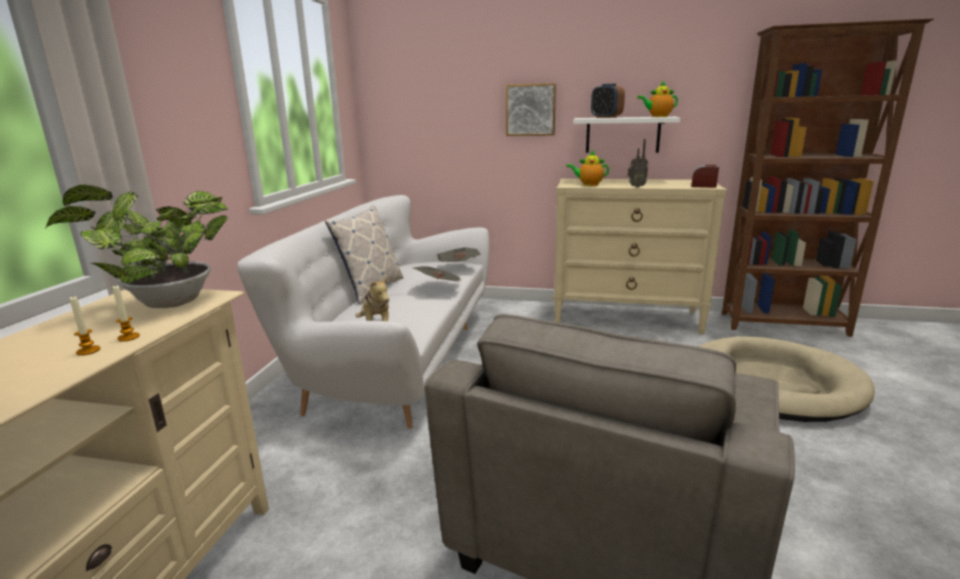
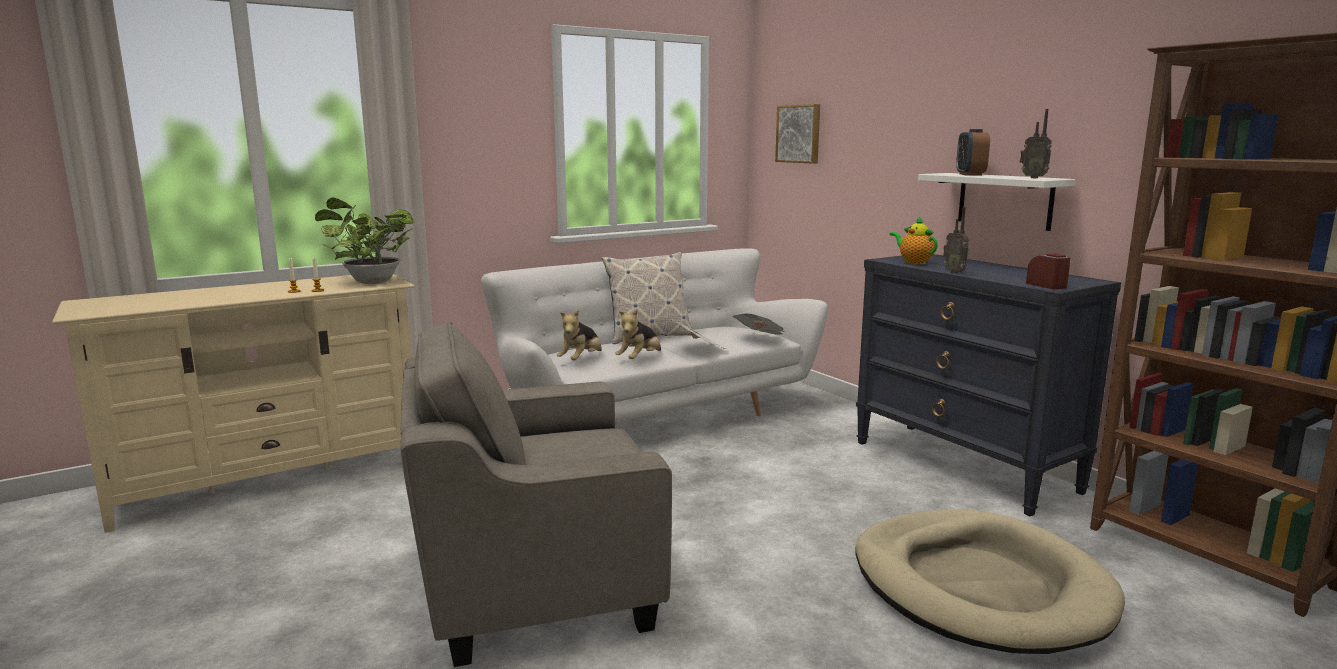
camera: 45 degrees right, 5 degrees down
picture [506,83,556,136] -> picture moved to [775,104,820,164]
beige dresser [554,179,727,334] -> black dresser [856,254,1121,516]
teapot [637,80,678,117] -> radio [1020,109,1052,178]
none -> plush toy [615,309,661,359]

